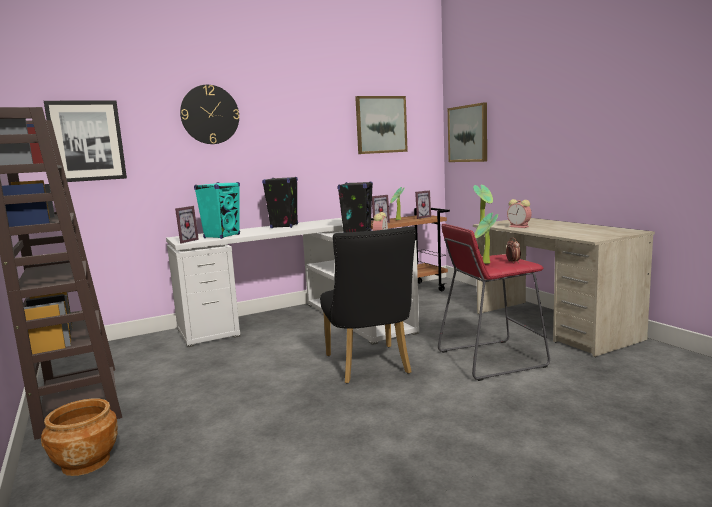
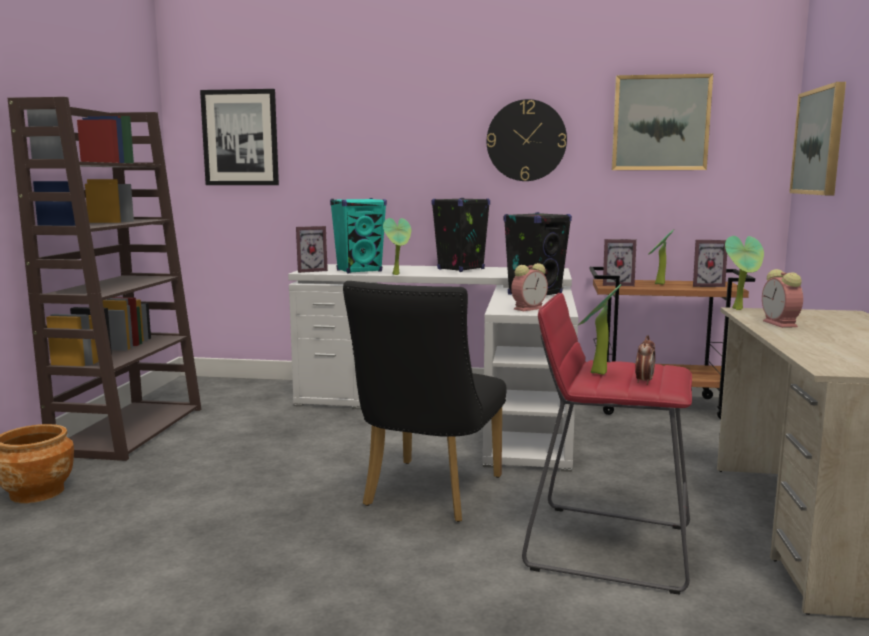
camera: 35 degrees right, 0 degrees up
wall clock [180,85,239,144] -> wall clock moved to [487,99,567,181]
none -> potted plant [383,218,411,275]

